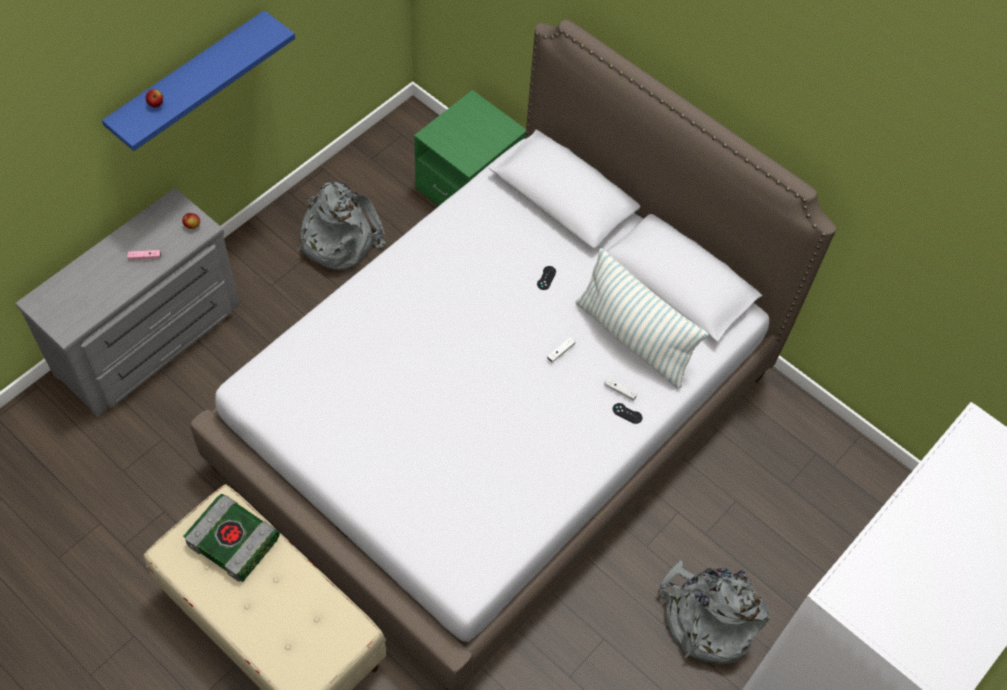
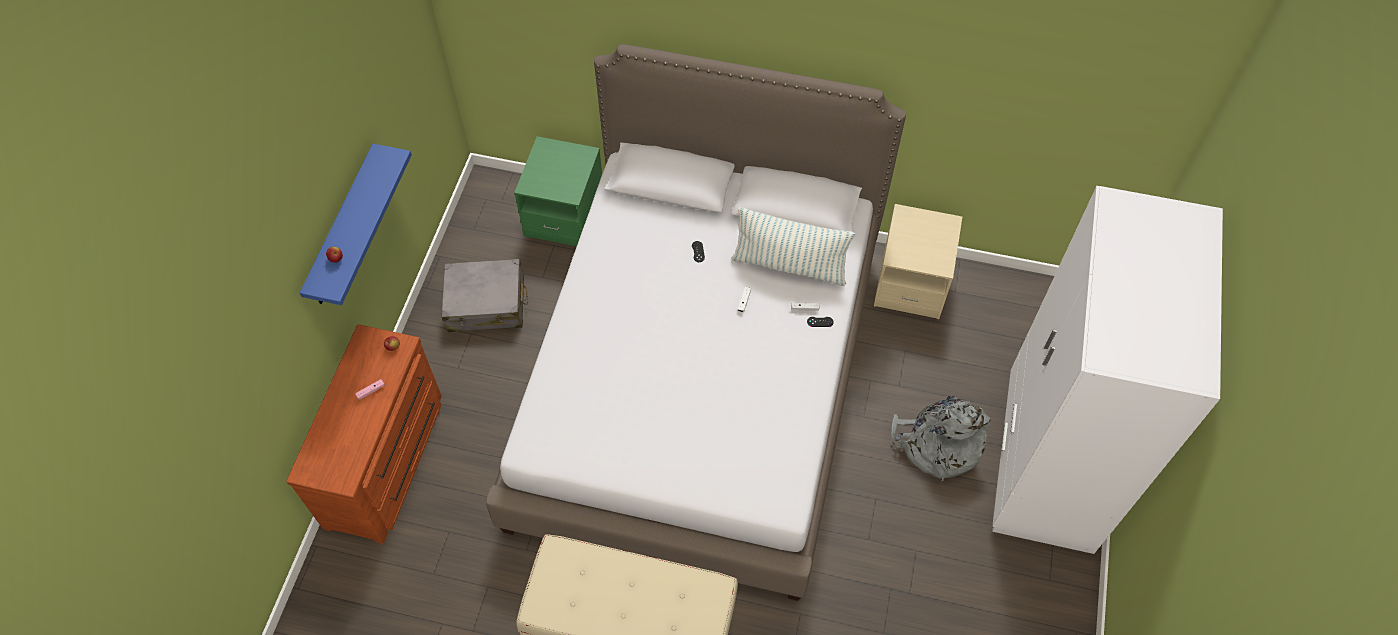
camera: 25 degrees left, 0 degrees up
grey dresser [16,188,239,417] -> brown dresser [286,324,442,544]
book [183,494,280,582] -> none
grey backpack [297,182,385,270] -> grey suitcase [442,259,528,332]
none -> beige nightstand [874,204,962,319]

